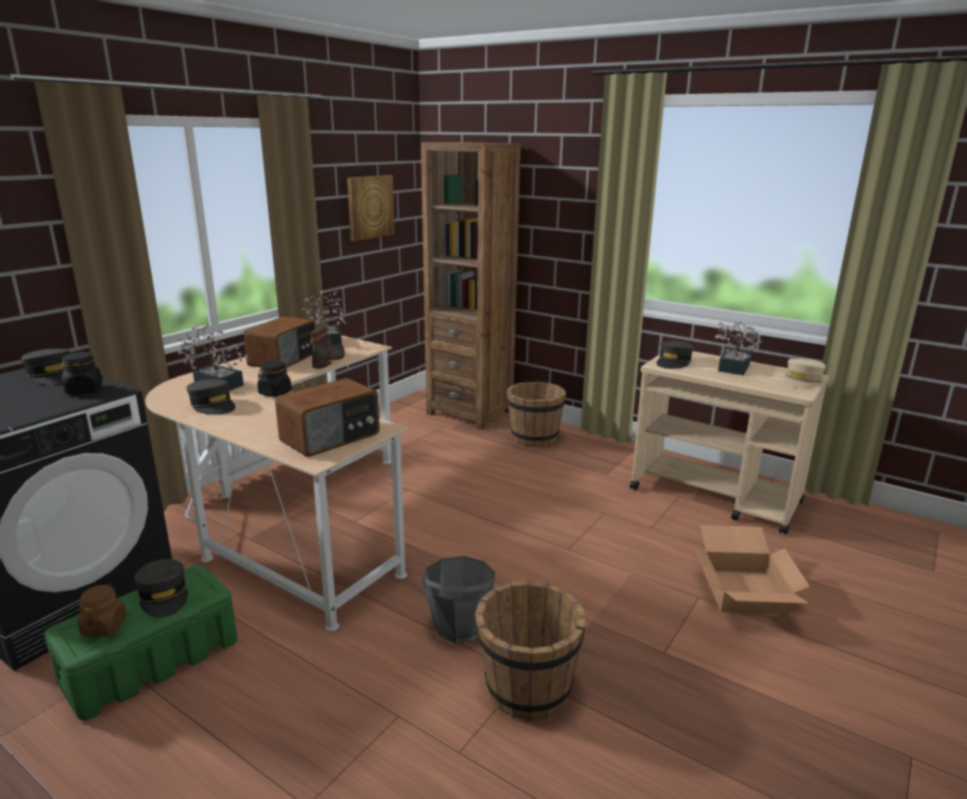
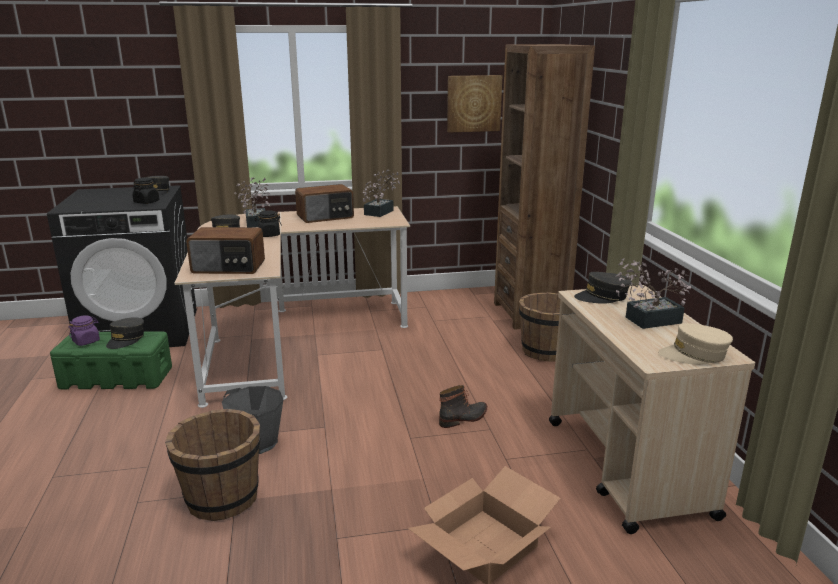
camera: 45 degrees right, 0 degrees up
brown jar [77,584,127,637] -> purple jar [69,315,100,346]
boot [311,326,345,368] -> boot moved to [439,385,487,428]

